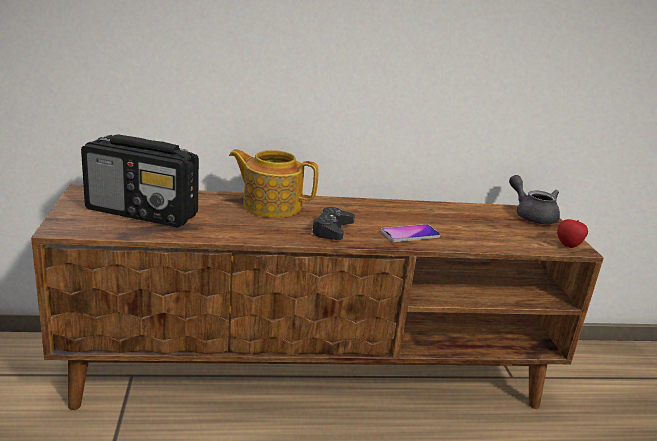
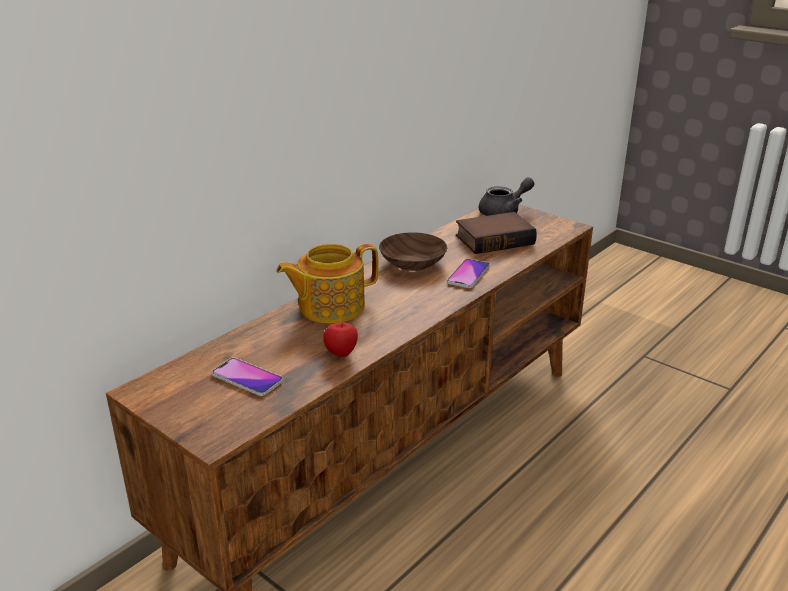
camera: 40 degrees left, 5 degrees up
radio [81,134,199,227] -> phone [212,358,283,396]
black game controller [311,207,355,240] -> none
grey teapot [509,175,560,224] -> grey teapot turned 135 degrees clockwise [479,177,534,216]
apple [557,219,588,248] -> apple moved to [323,322,358,357]
none -> brown bowl [379,232,447,271]
none -> book [456,212,537,254]

